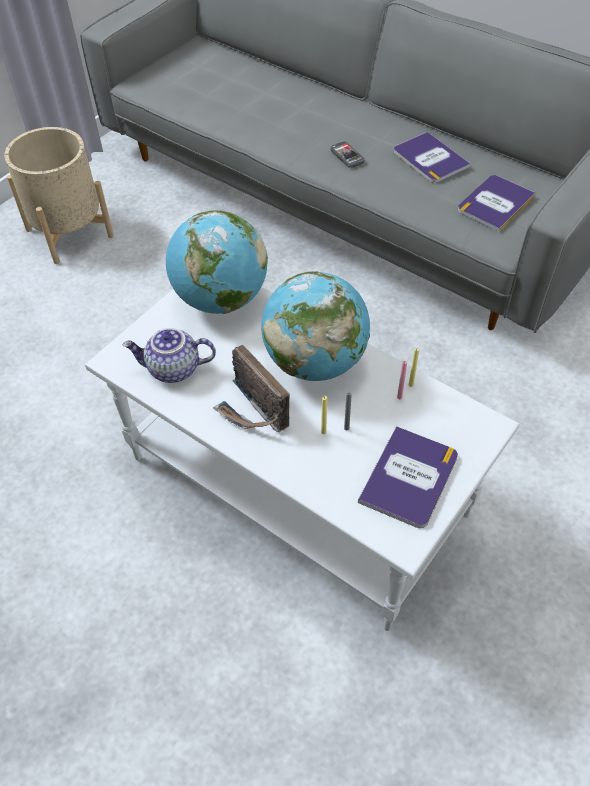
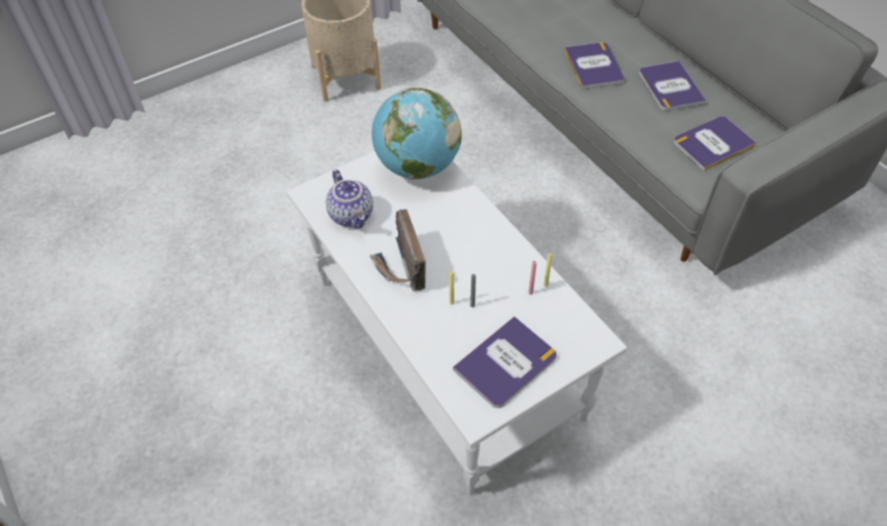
camera: 20 degrees right, 0 degrees up
teapot [123,328,216,383] -> teapot turned 135 degrees counterclockwise [326,169,373,229]
globe [261,271,370,381] -> none
phone [330,141,365,168] -> book [564,42,624,89]

